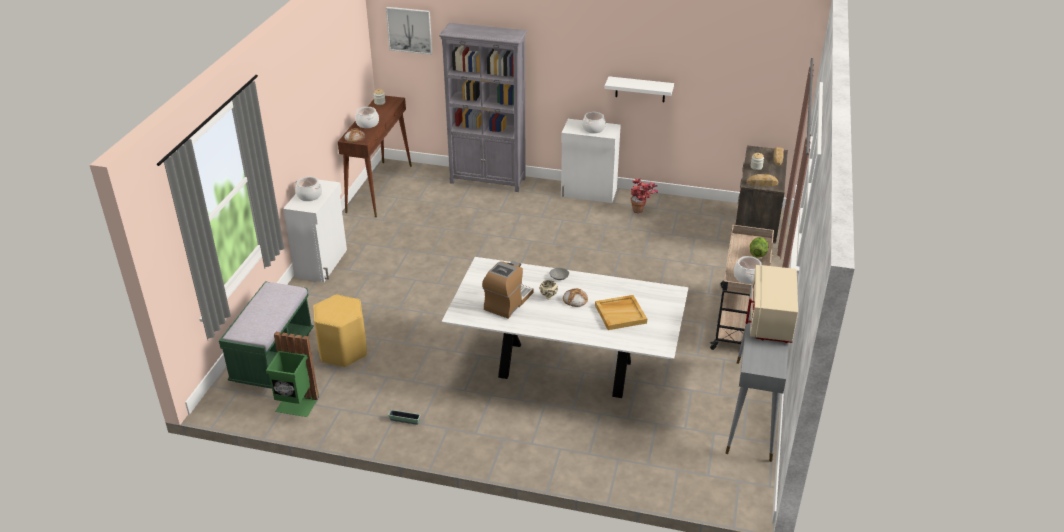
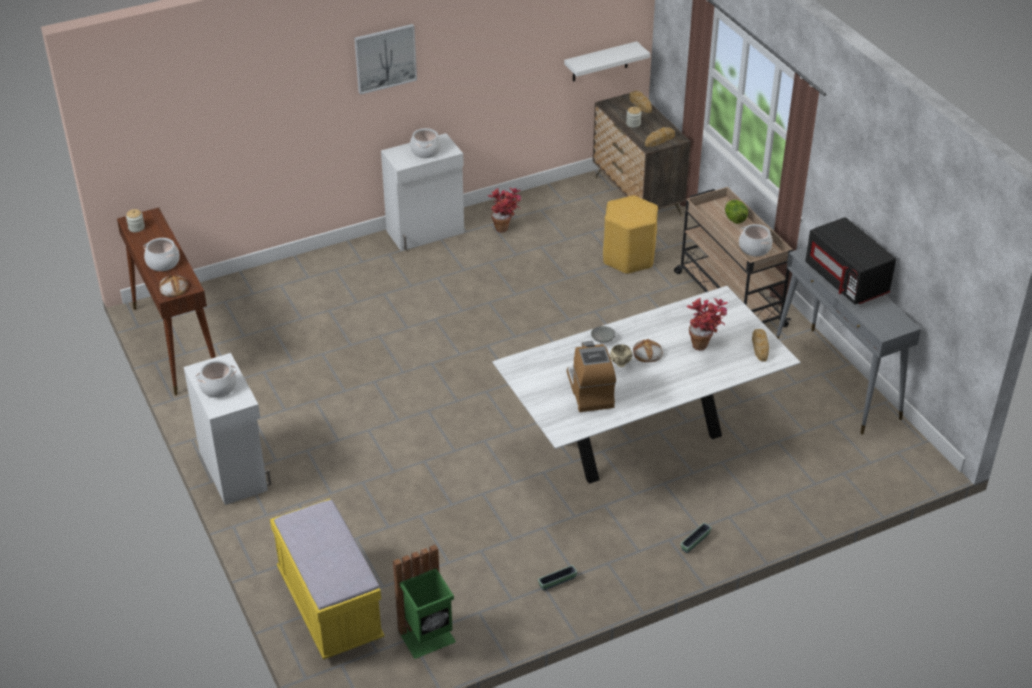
camera: 40 degrees left, 5 degrees up
green bench [219,281,314,389] -> yellow bench [270,499,385,660]
yellow stool [313,295,367,367] -> yellow stool moved to [603,195,658,274]
picture [386,7,432,55] -> picture moved to [354,24,417,95]
grey bookcase [439,23,527,192] -> none
beige tray [595,295,647,330] -> potted plant [687,298,727,351]
white shelf [604,76,674,102] -> white shelf moved to [564,41,650,82]
beige microwave [746,265,798,343] -> black microwave [805,217,896,304]
none -> planter [681,523,712,553]
none -> bread [752,329,769,362]

